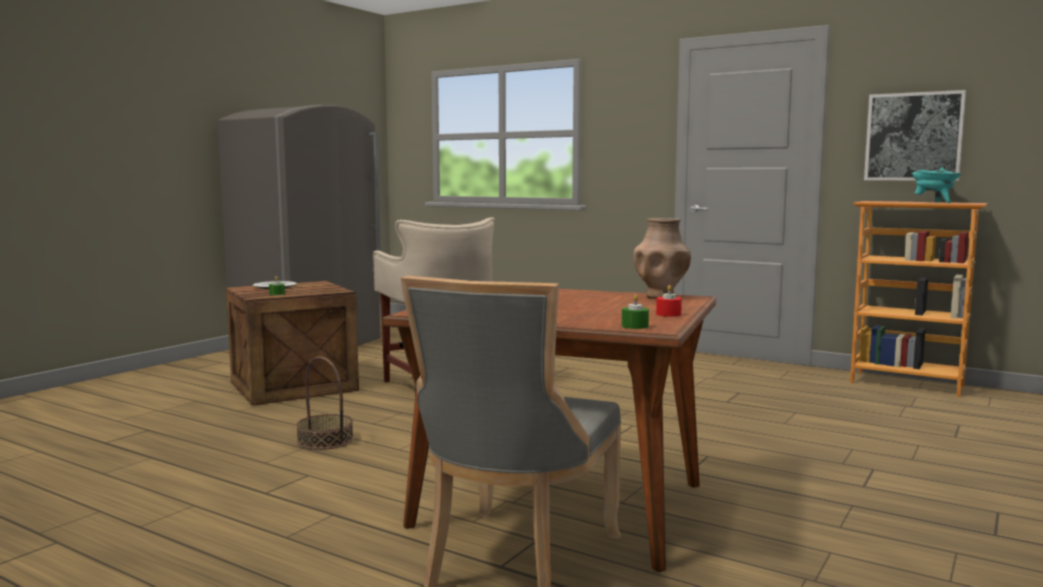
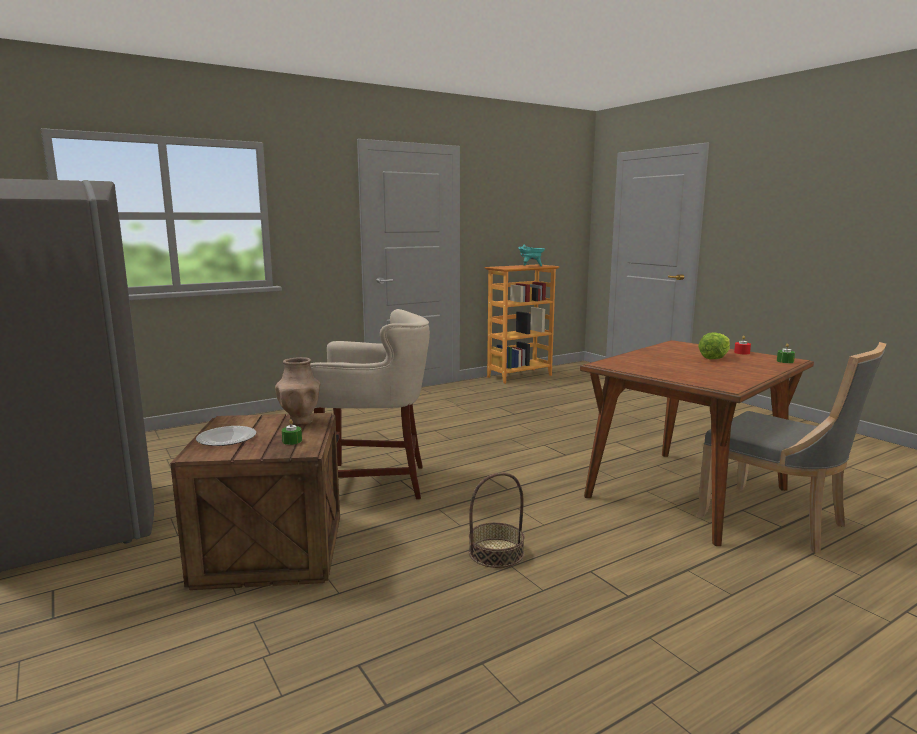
camera: 65 degrees left, 5 degrees up
brown vase [633,218,691,299] -> brown vase moved to [275,357,320,426]
picture [864,90,966,181] -> none
none -> lettuce [698,332,730,359]

